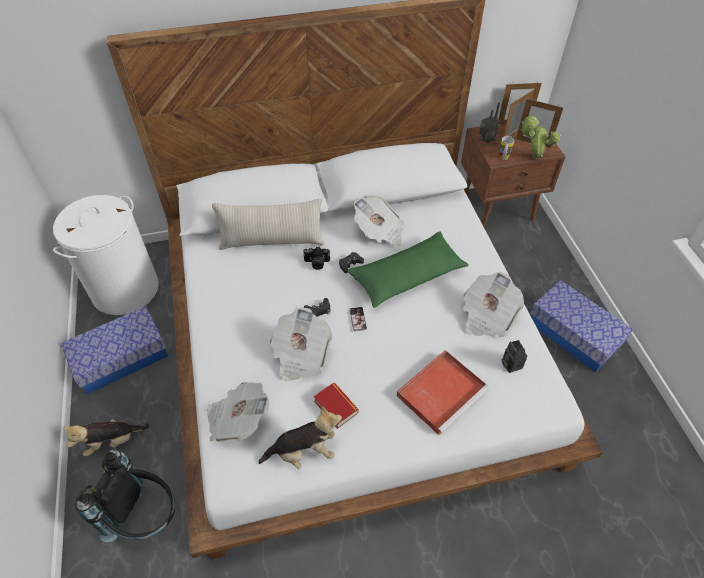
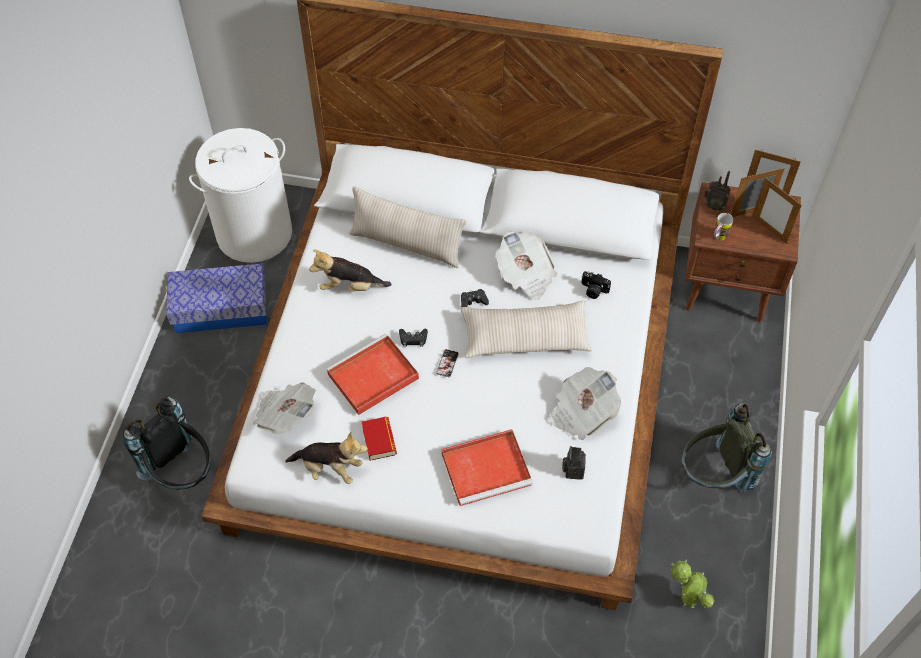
camera: 25 degrees right, 5 degrees up
plush toy [63,419,150,456] -> plush toy moved to [309,250,392,292]
newspaper [270,308,332,381] -> red tray [326,334,419,415]
camera [303,247,330,270] -> camera moved to [581,271,611,299]
green pillow [347,231,469,308] -> beige pillow [461,301,592,358]
potted plant [521,115,561,159] -> potted plant moved to [671,560,714,608]
storage box [530,280,633,372] -> grey backpack [681,403,772,492]

